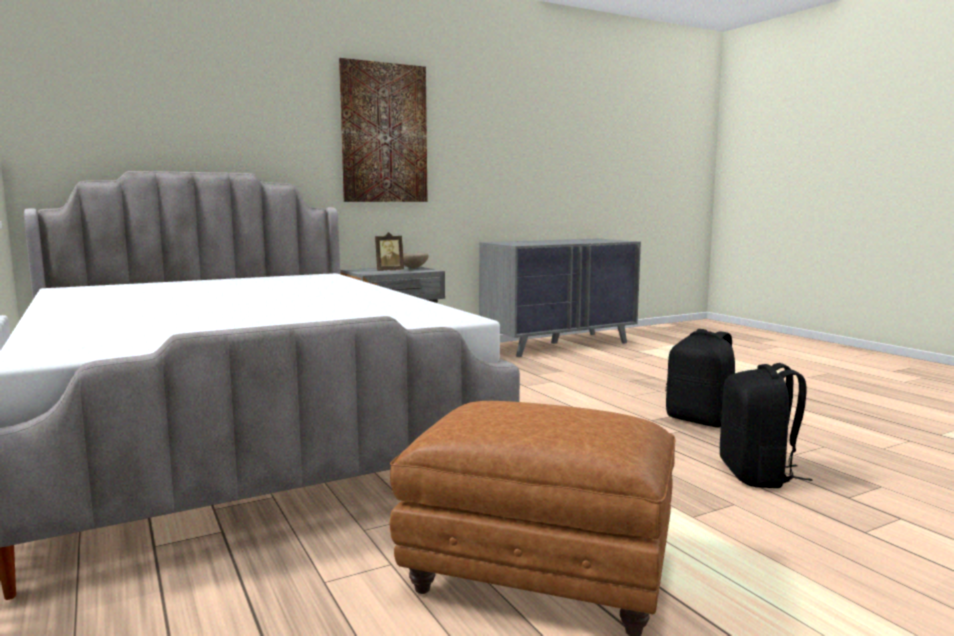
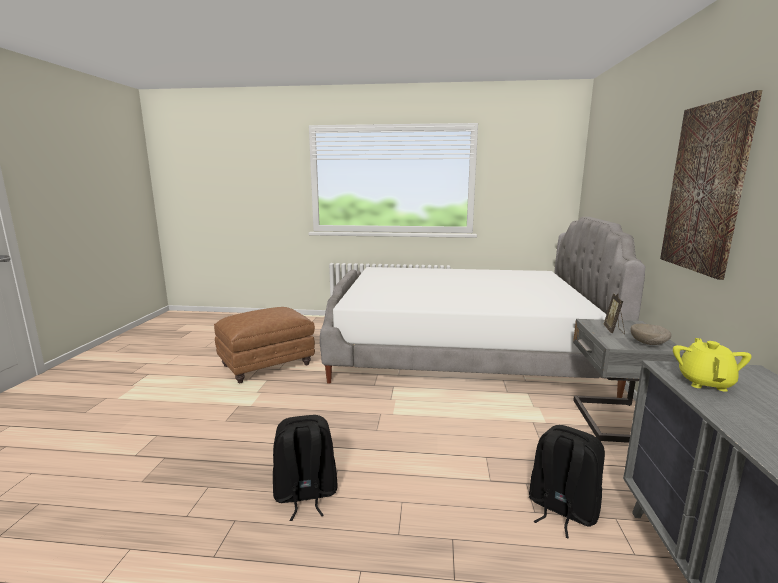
camera: 125 degrees right, 5 degrees up
black backpack [720,363,812,488] -> black backpack moved to [529,425,605,539]
none -> yellow teapot [673,338,751,392]

